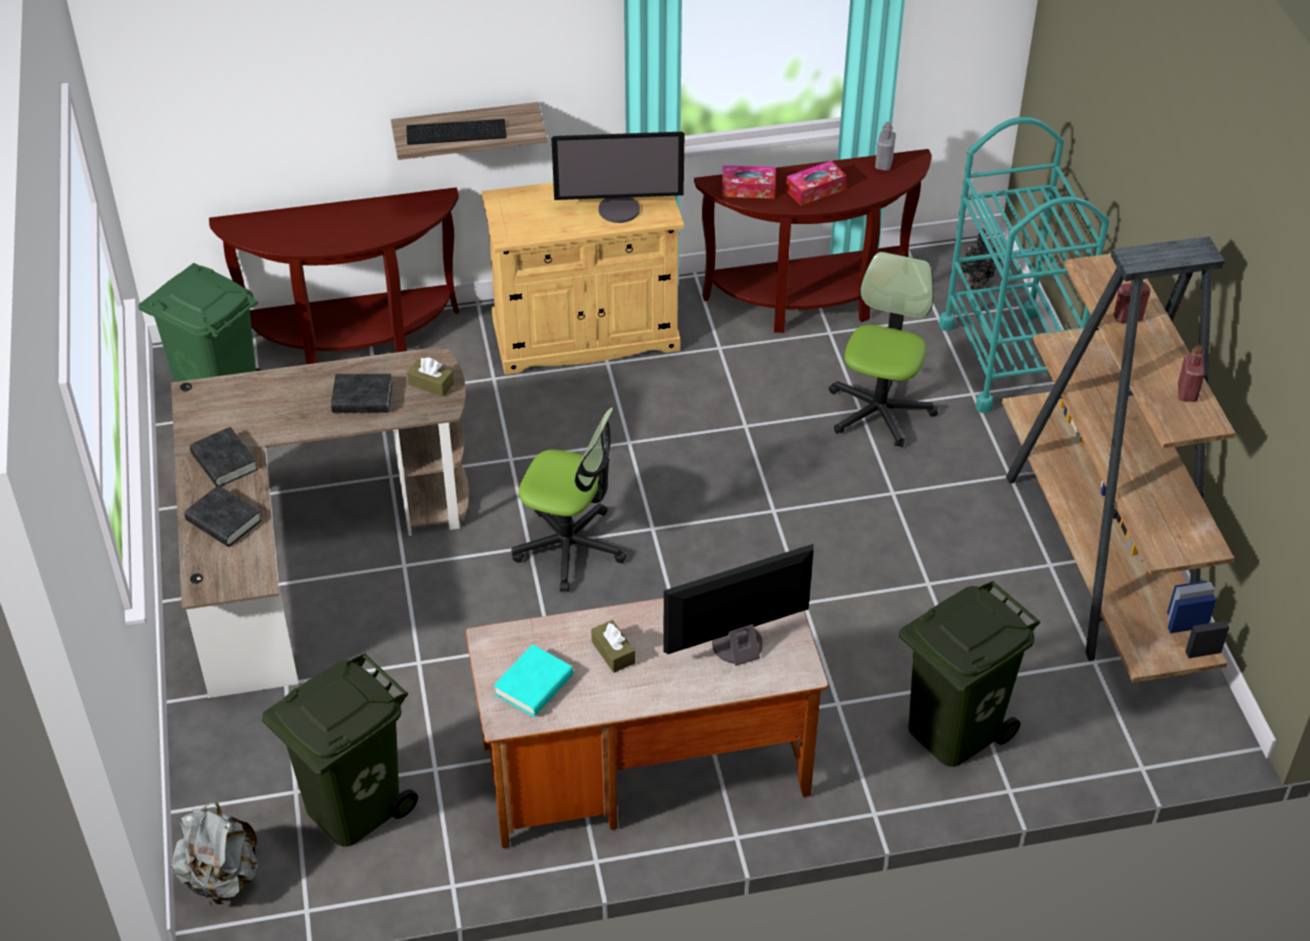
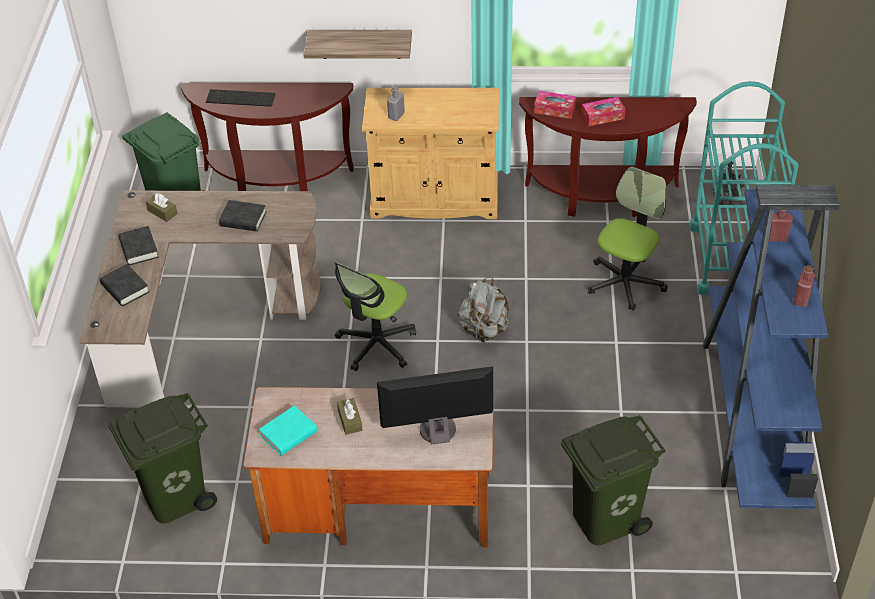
camera: 15 degrees right, 0 degrees up
grey backpack [171,802,259,905] -> grey backpack moved to [458,277,509,343]
keyboard [406,119,507,145] -> keyboard moved to [206,89,275,107]
brown tissue box [407,358,454,397] -> brown tissue box moved to [146,193,177,222]
office chair [511,407,626,592] -> office chair turned 90 degrees clockwise [335,262,416,371]
monitor [551,132,684,223] -> none
grey bottle [875,122,896,171] -> grey bottle moved to [387,85,405,121]
brown bookcase [1002,236,1235,682] -> blue bookcase [703,185,839,509]

